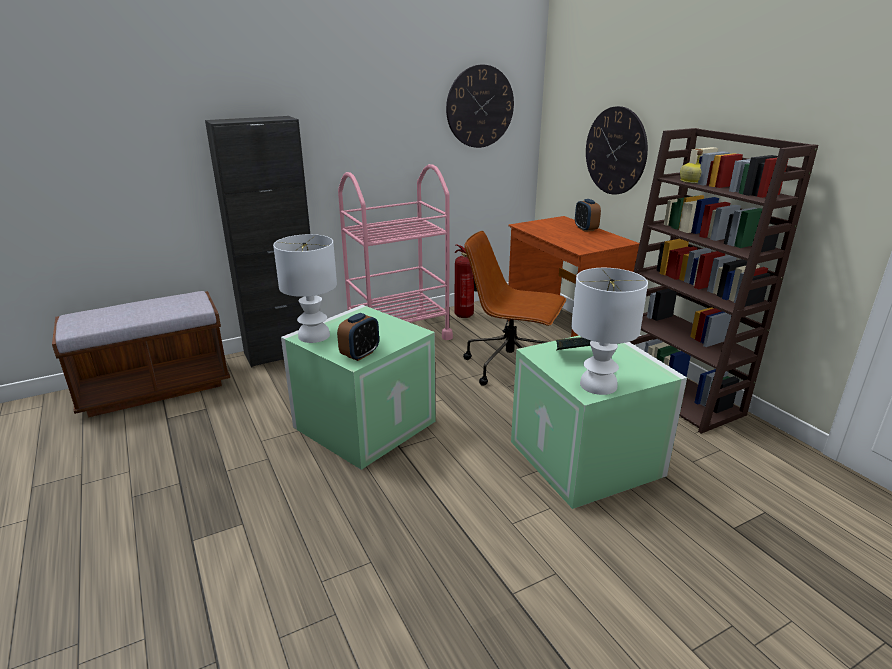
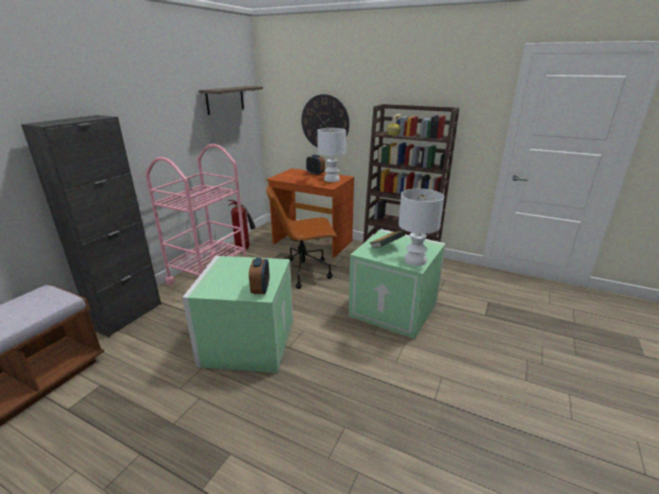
camera: 35 degrees left, 0 degrees up
white table lamp [273,234,337,343] -> white table lamp moved to [317,128,346,182]
wall clock [446,65,514,148] -> shelf [198,86,263,115]

